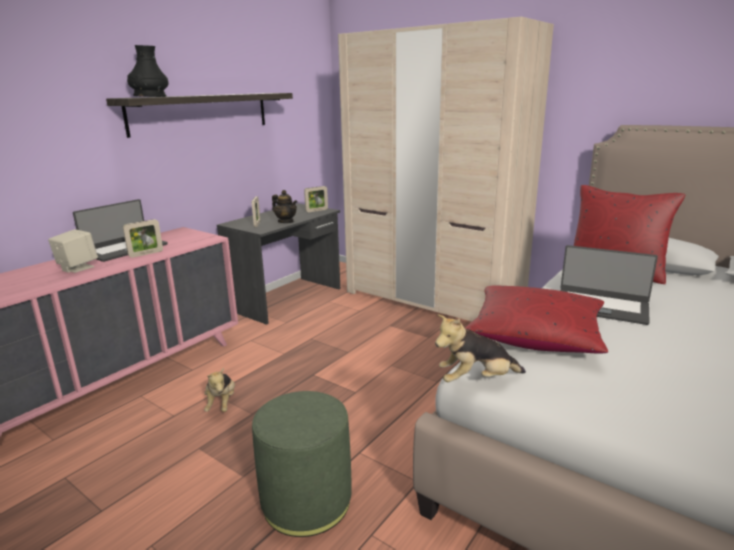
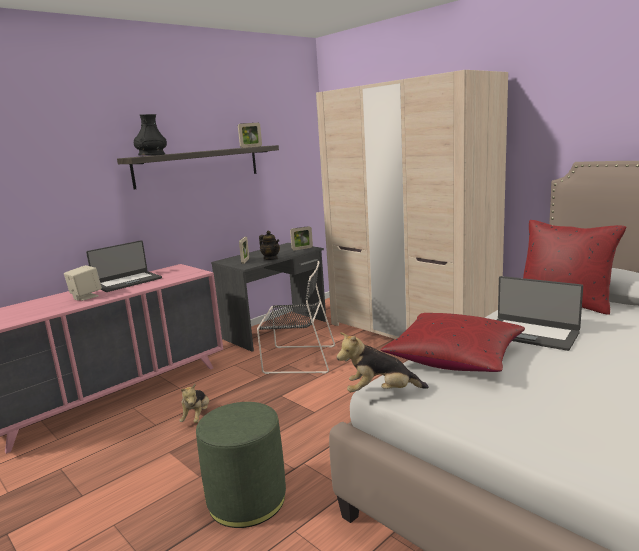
camera: 10 degrees right, 5 degrees down
picture frame [123,219,163,258] -> picture frame moved to [238,123,262,148]
none -> black chair [257,261,335,374]

